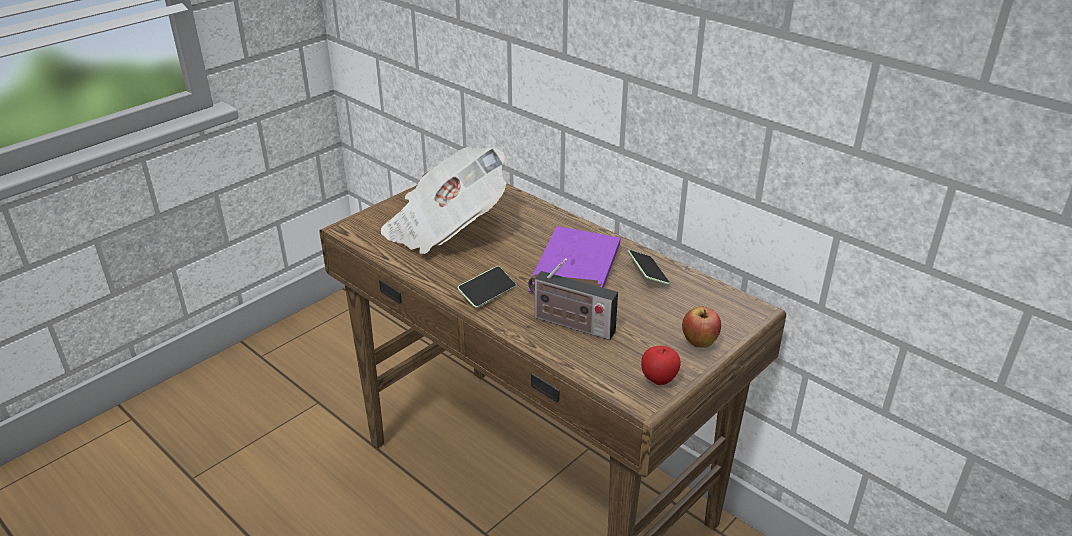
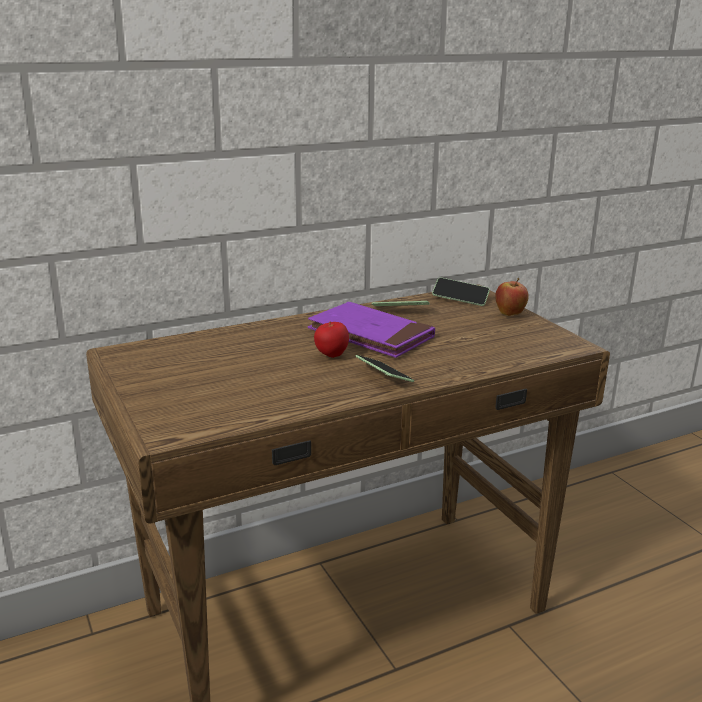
camera: 70 degrees left, 10 degrees down
newspaper [381,147,506,254] -> none
radio [528,258,618,340] -> none
apple [641,346,681,385] -> apple moved to [314,321,349,358]
none -> phone [432,278,490,306]

